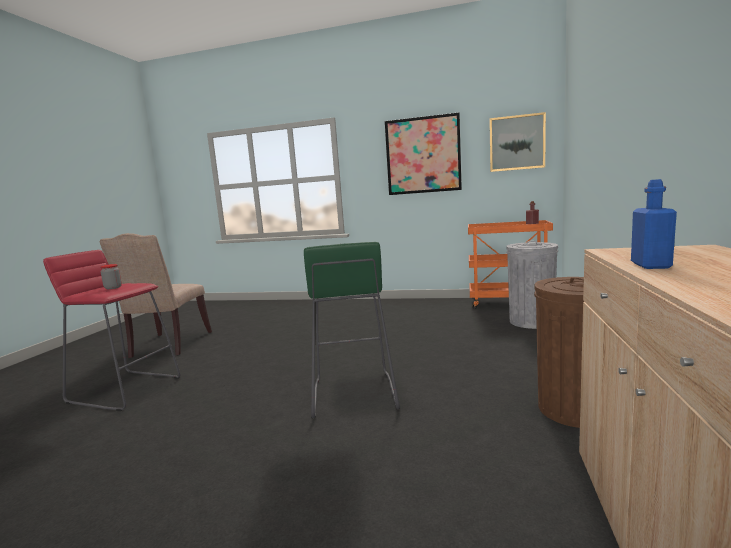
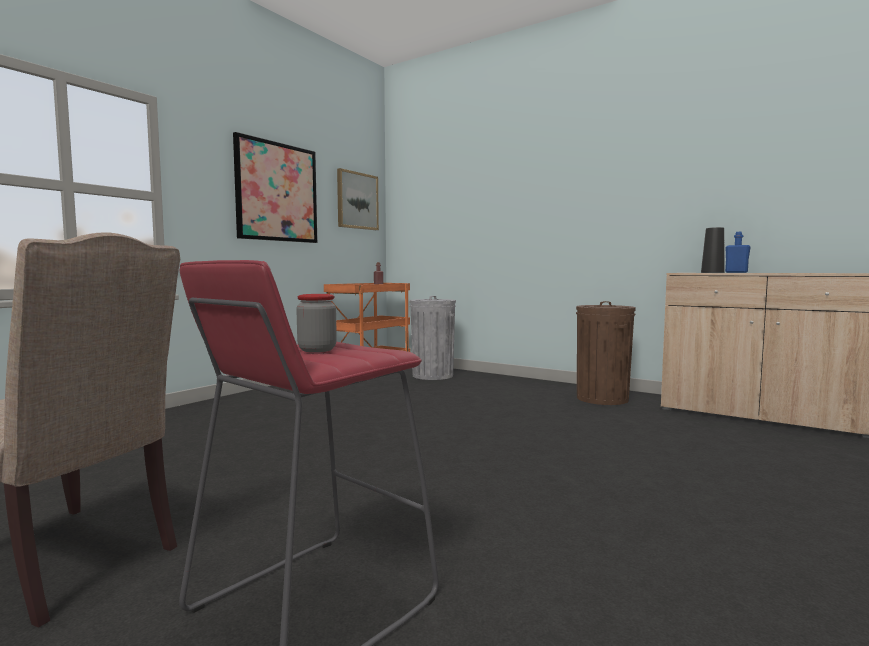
camera: 70 degrees left, 5 degrees down
green stool [304,242,400,418] -> none
none -> black vase [701,227,725,273]

